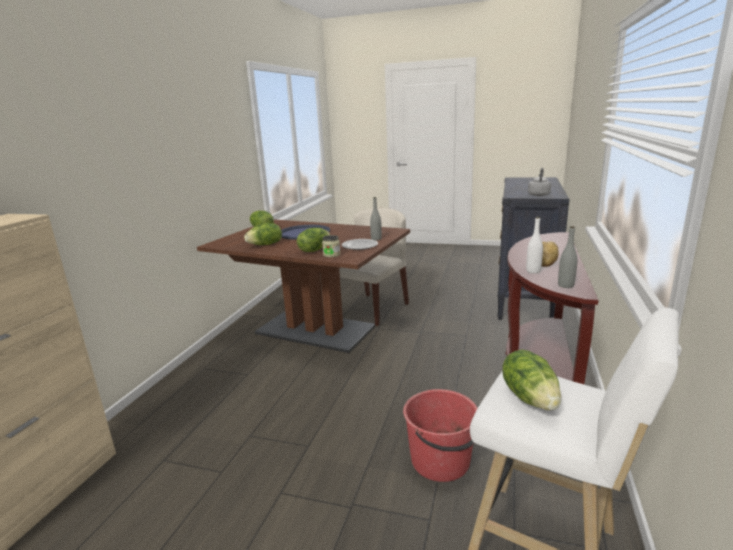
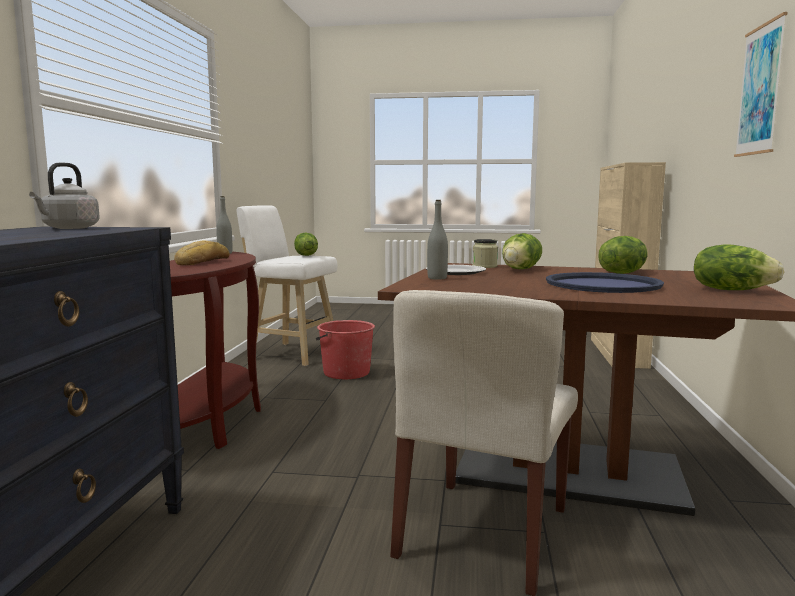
camera: 170 degrees right, 10 degrees down
white bottle [526,217,543,274] -> none
none -> picture [734,12,787,157]

